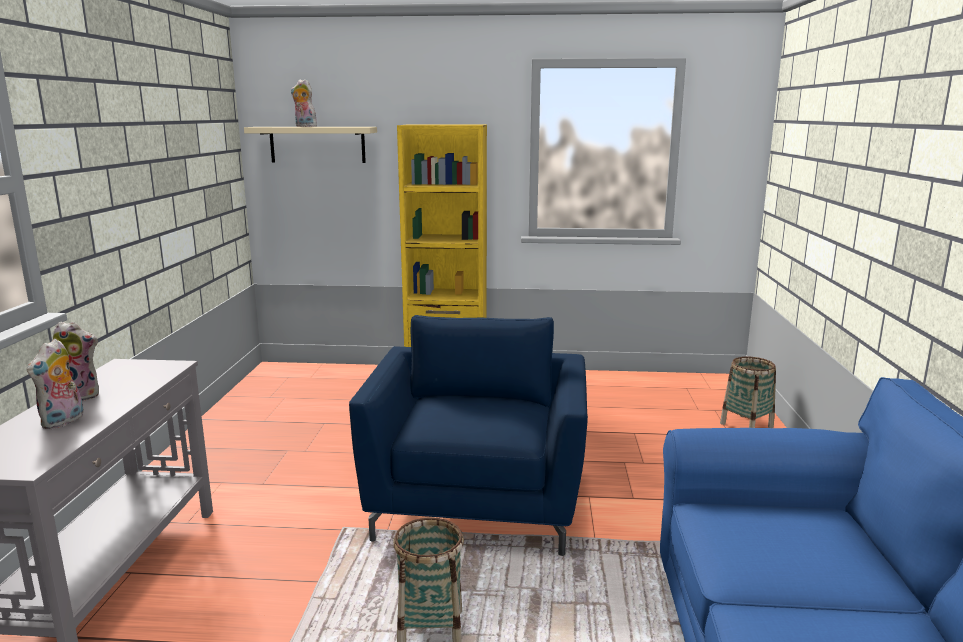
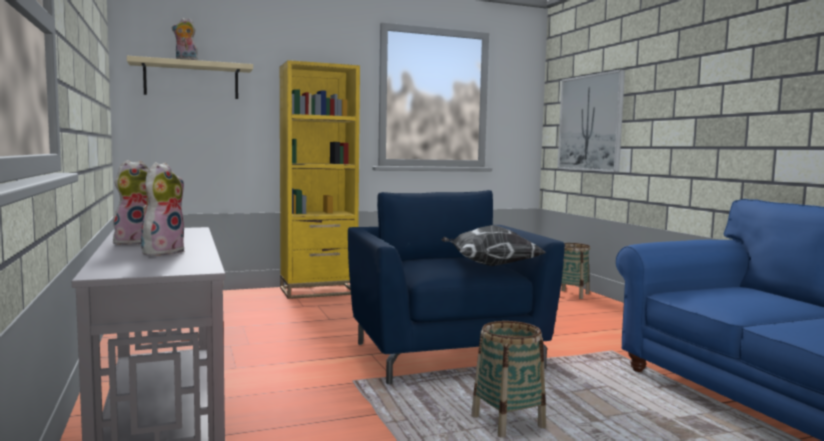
camera: 25 degrees left, 10 degrees down
plush toy [27,339,84,429] -> plush toy turned 150 degrees counterclockwise [141,162,185,256]
none -> pillow [441,225,546,266]
none -> picture [557,69,625,172]

